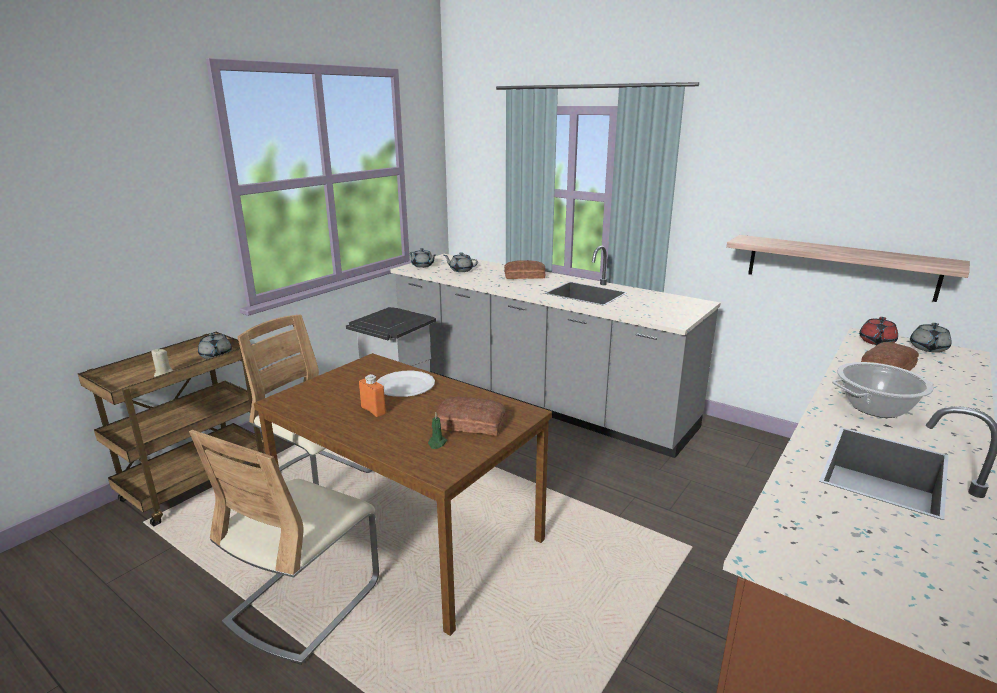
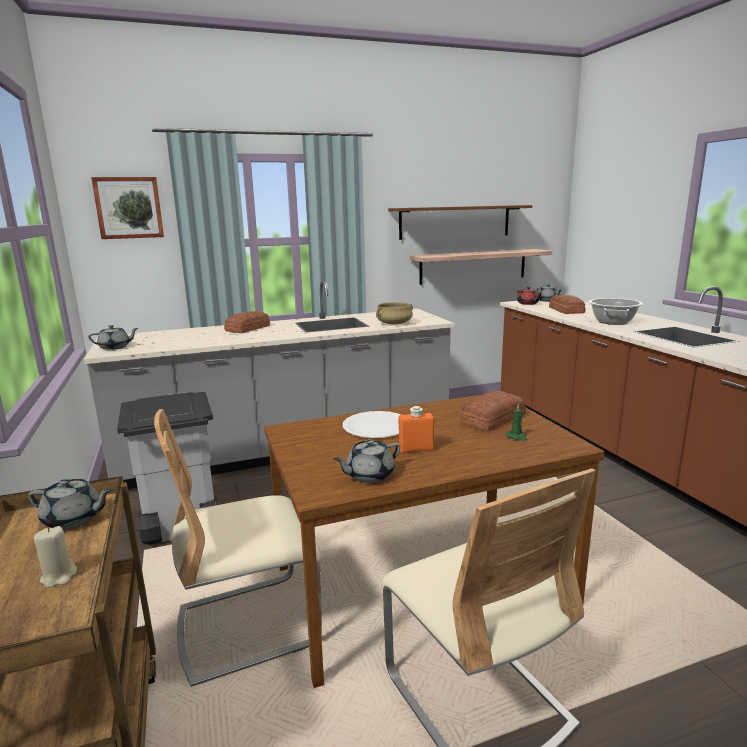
camera: 55 degrees left, 5 degrees down
grey teapot [444,252,478,272] -> grey teapot moved to [334,439,400,483]
none -> picture [91,177,164,239]
none -> beige cooking pot [376,302,413,324]
none -> brown shelf [388,205,532,240]

